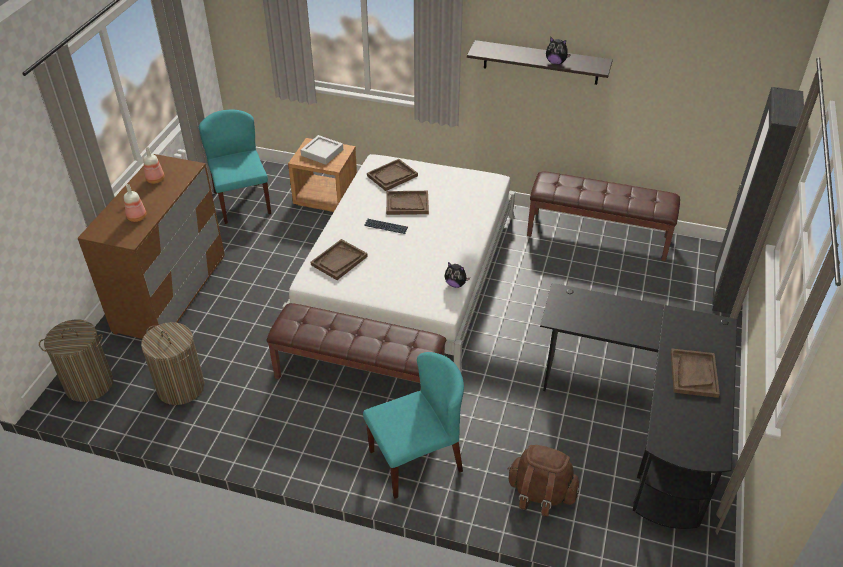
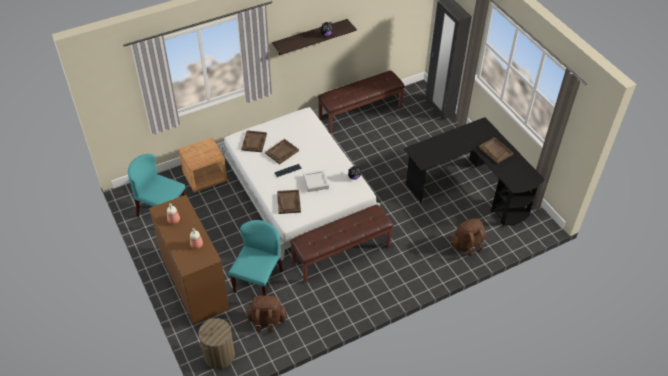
camera: 45 degrees left, 5 degrees up
laundry basket [141,322,205,405] -> brown backpack [245,295,287,332]
grey tray [301,135,343,165] -> grey tray moved to [303,170,329,192]
turquoise chair [363,352,464,499] -> turquoise chair moved to [228,220,283,295]

